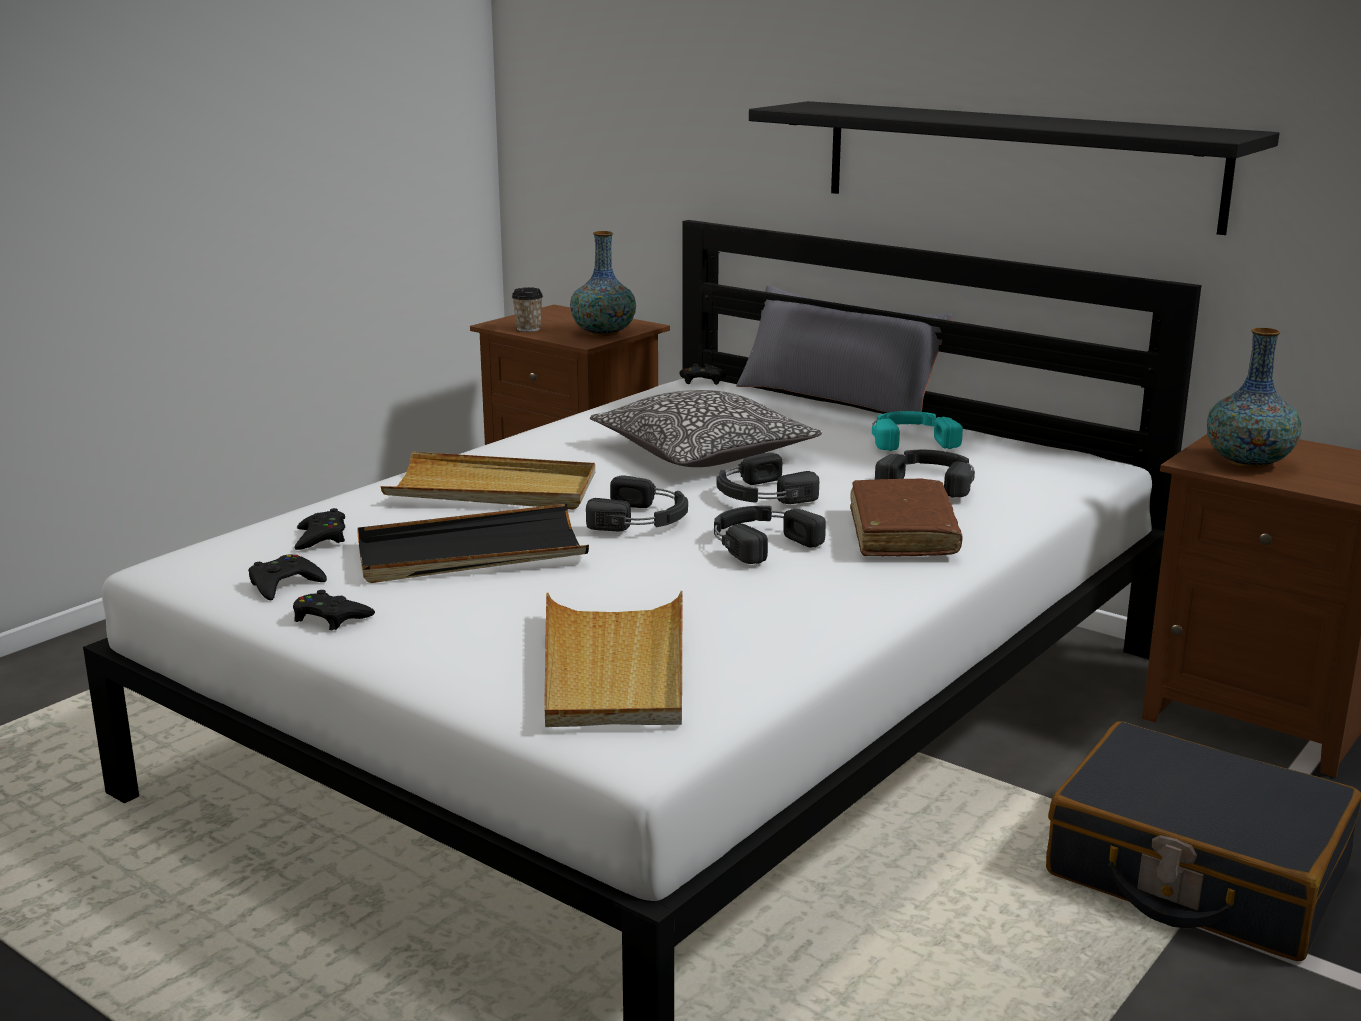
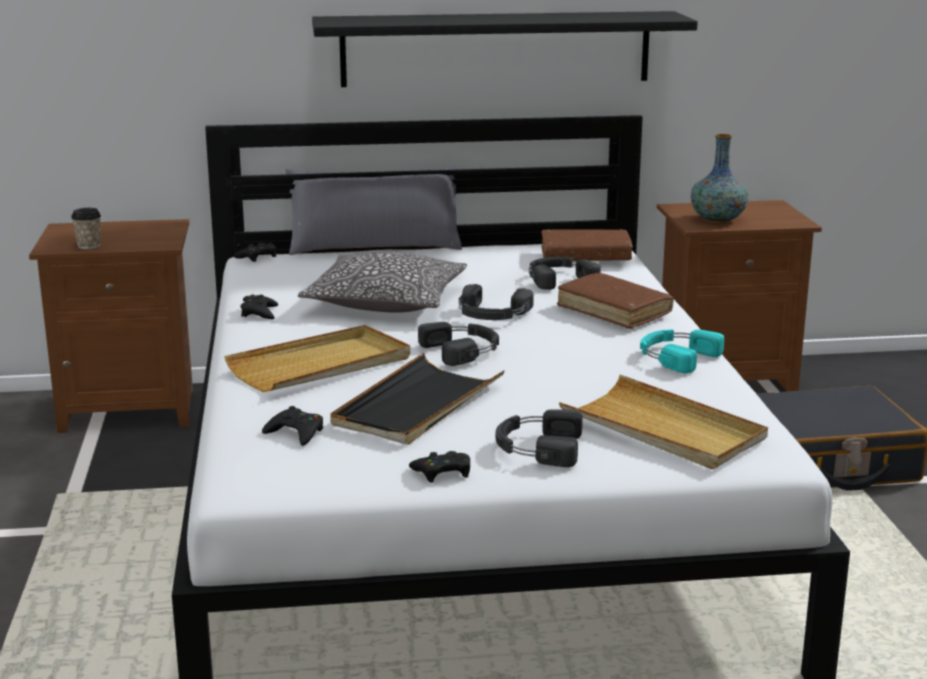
camera: 45 degrees left, 0 degrees up
black game controller [248,554,327,600] -> black game controller moved to [240,294,278,319]
vase [570,231,636,336] -> none
black headphones [714,506,826,564] -> black headphones moved to [496,409,583,467]
turquoise headphones [872,411,963,451] -> turquoise headphones moved to [640,329,724,374]
none -> brown book [541,229,633,261]

